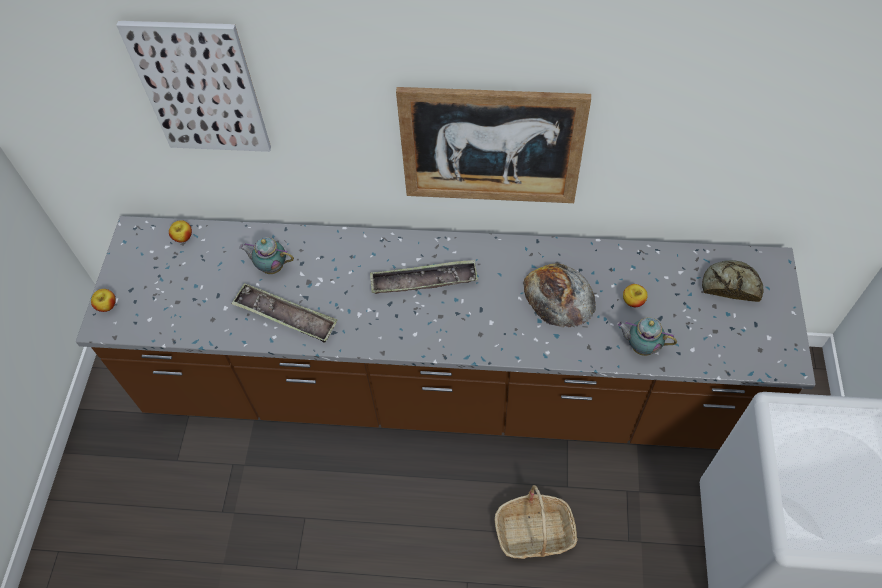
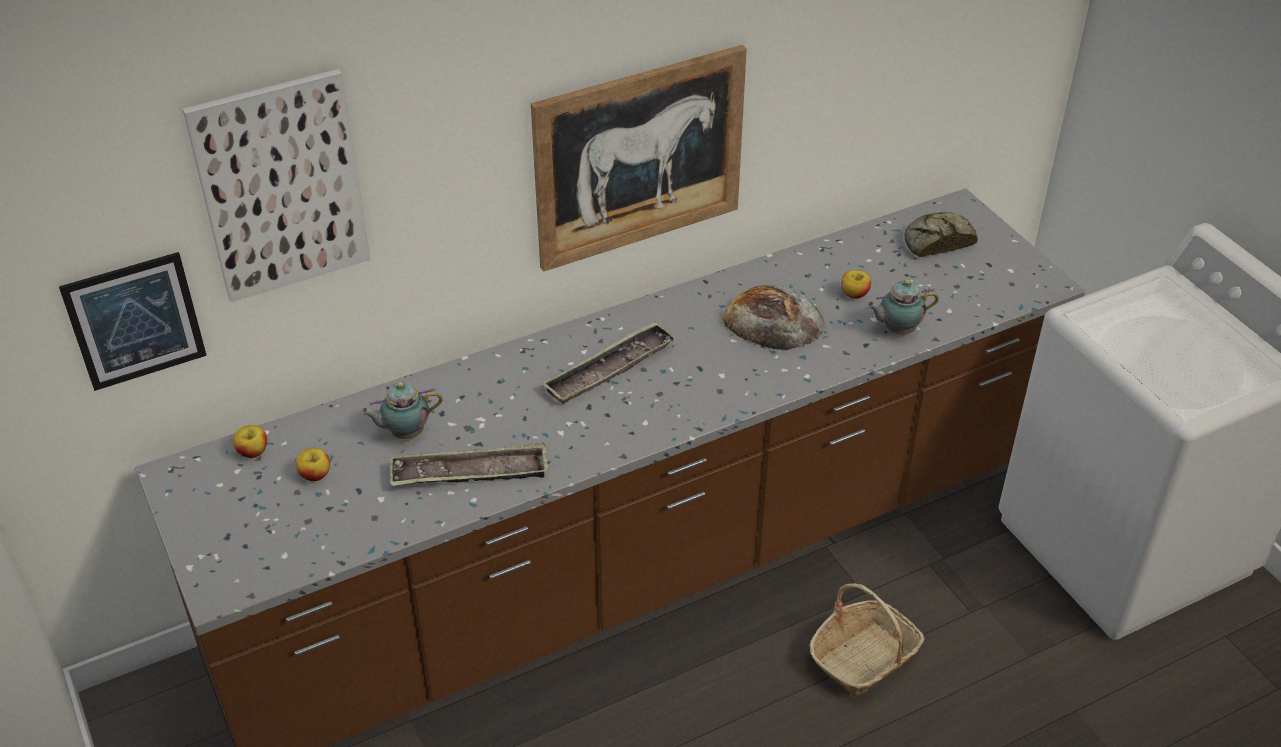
camera: 35 degrees left, 15 degrees down
apple [91,289,116,312] -> apple moved to [296,448,330,481]
none -> picture [59,252,207,391]

